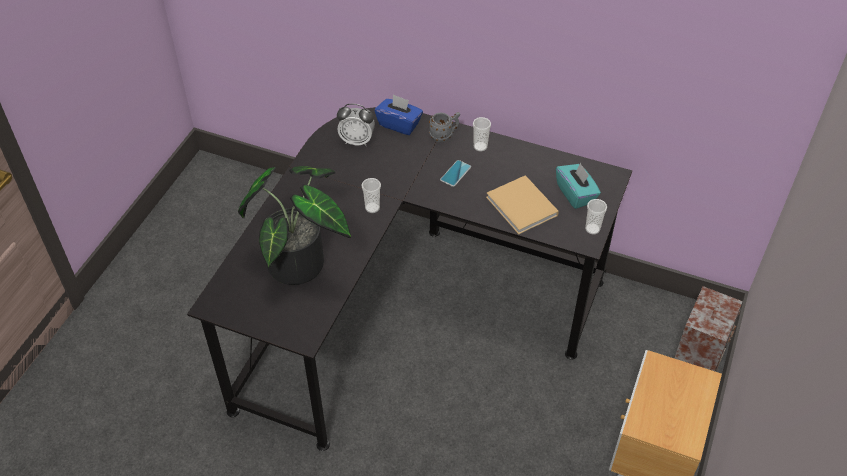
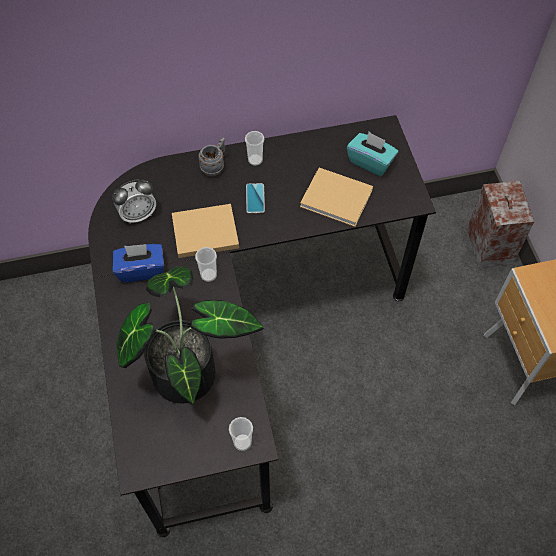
camera: 35 degrees left, 10 degrees up
blue tissue box [375,94,423,135] -> blue tissue box moved to [113,244,164,282]
cup [585,199,607,234] -> cup moved to [229,417,253,451]
none -> beige book [172,204,239,258]

